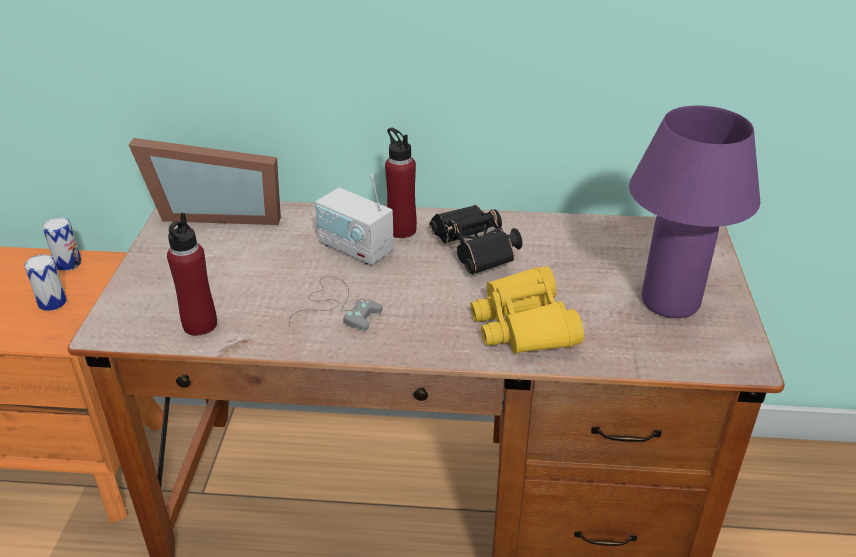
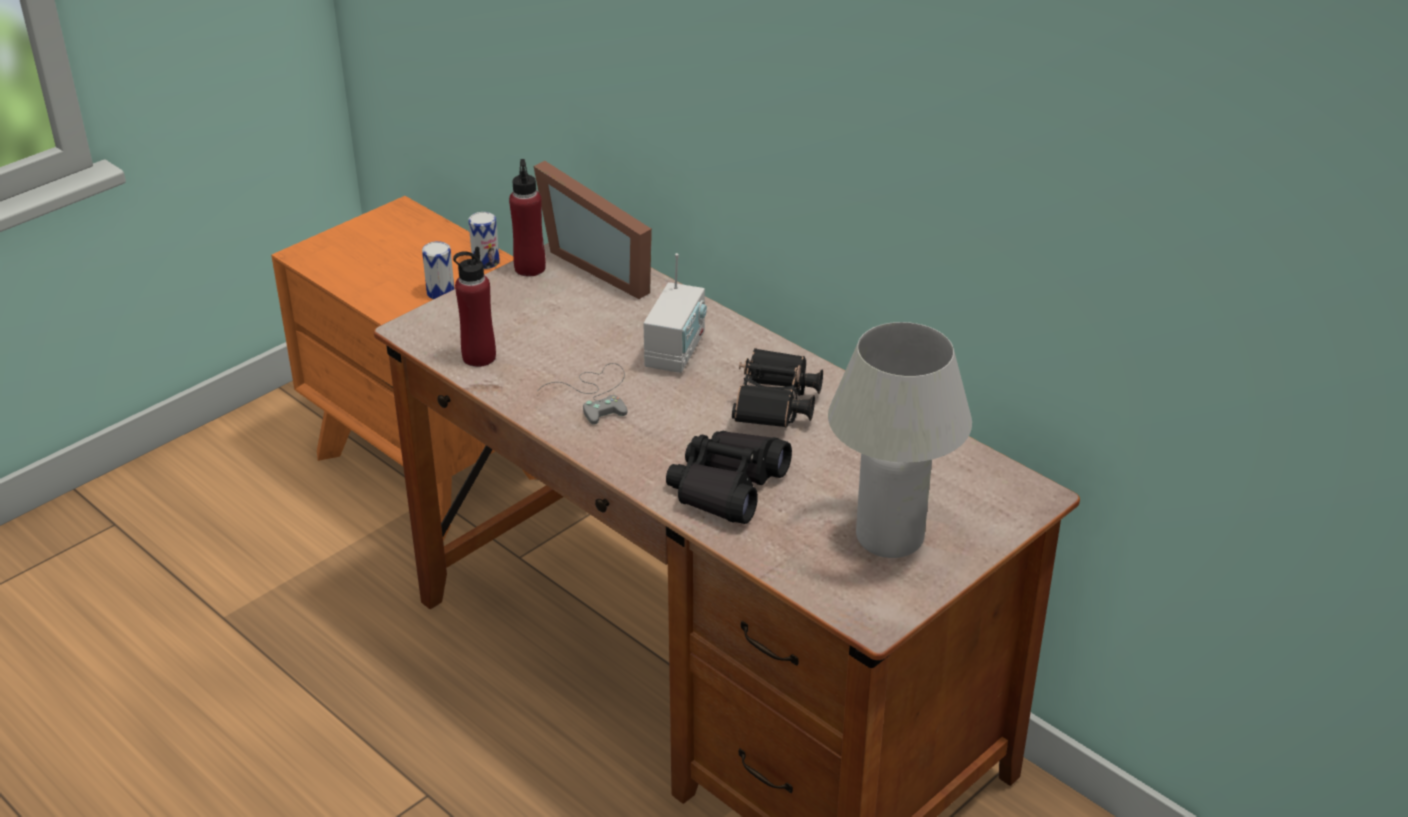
camera: 40 degrees right, 0 degrees up
radio [315,174,394,265] -> radio turned 150 degrees counterclockwise [643,253,707,373]
red bottle [385,128,417,238] -> red bottle moved to [509,159,546,277]
yellow binoculars [470,266,584,354] -> black binoculars [666,431,792,524]
purple table lamp [629,105,760,318] -> white table lamp [828,322,972,558]

